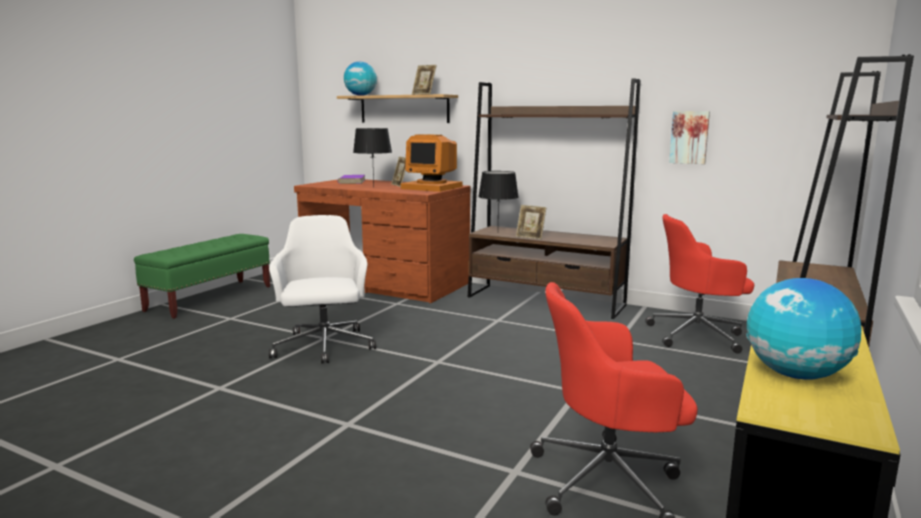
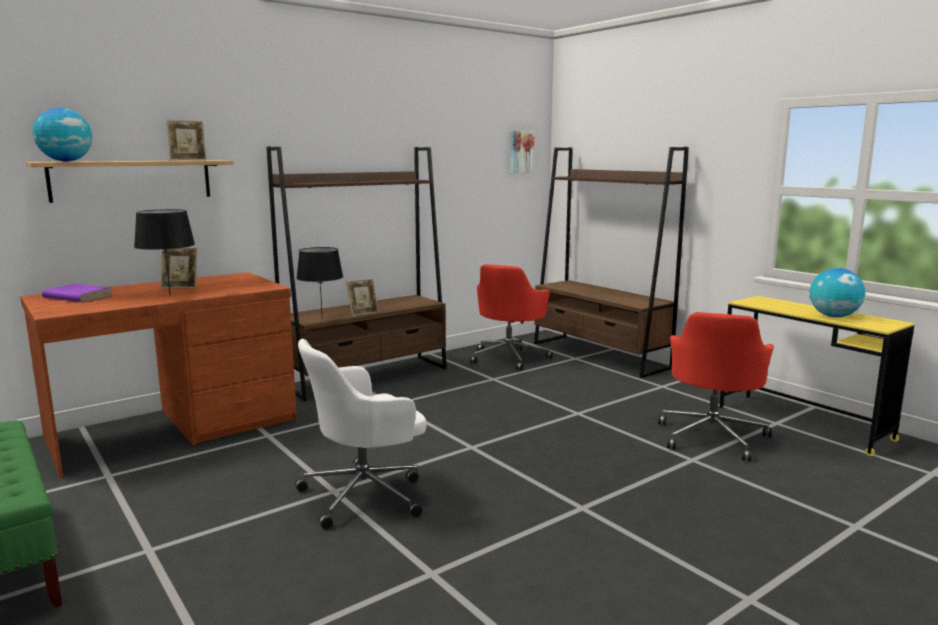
camera: 65 degrees left, 0 degrees up
white office chair [269,215,376,363] -> white office chair turned 45 degrees counterclockwise [295,339,427,529]
monitor [401,134,462,192] -> none
picture [669,111,710,164] -> picture moved to [510,130,535,173]

